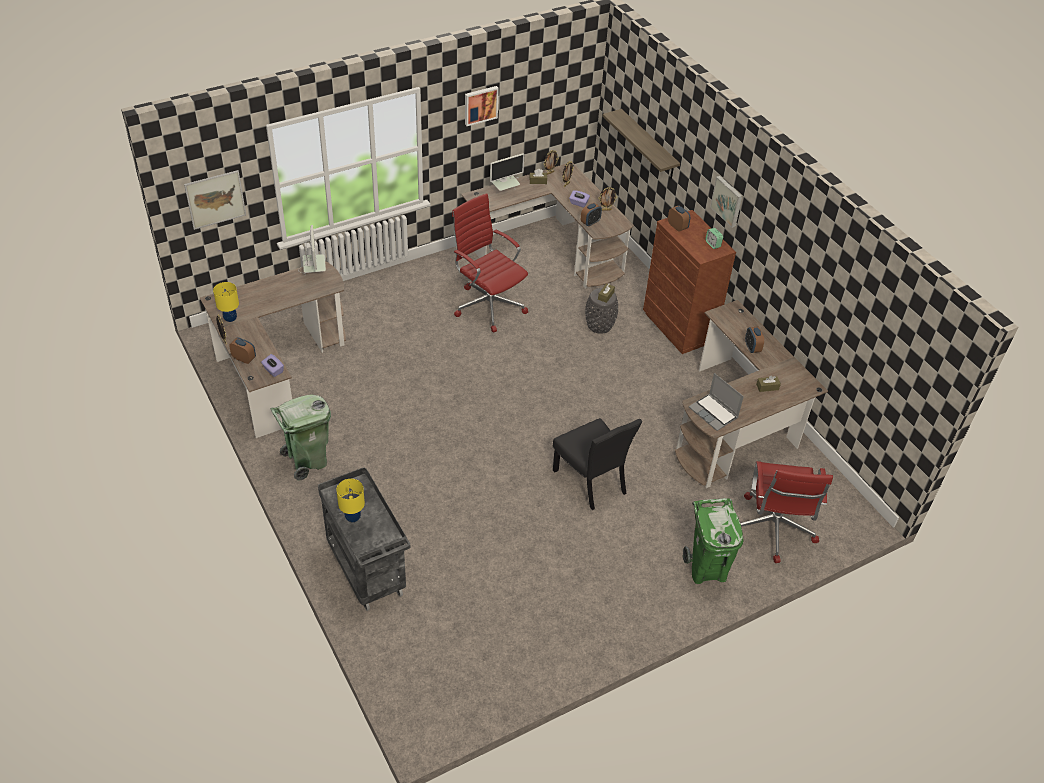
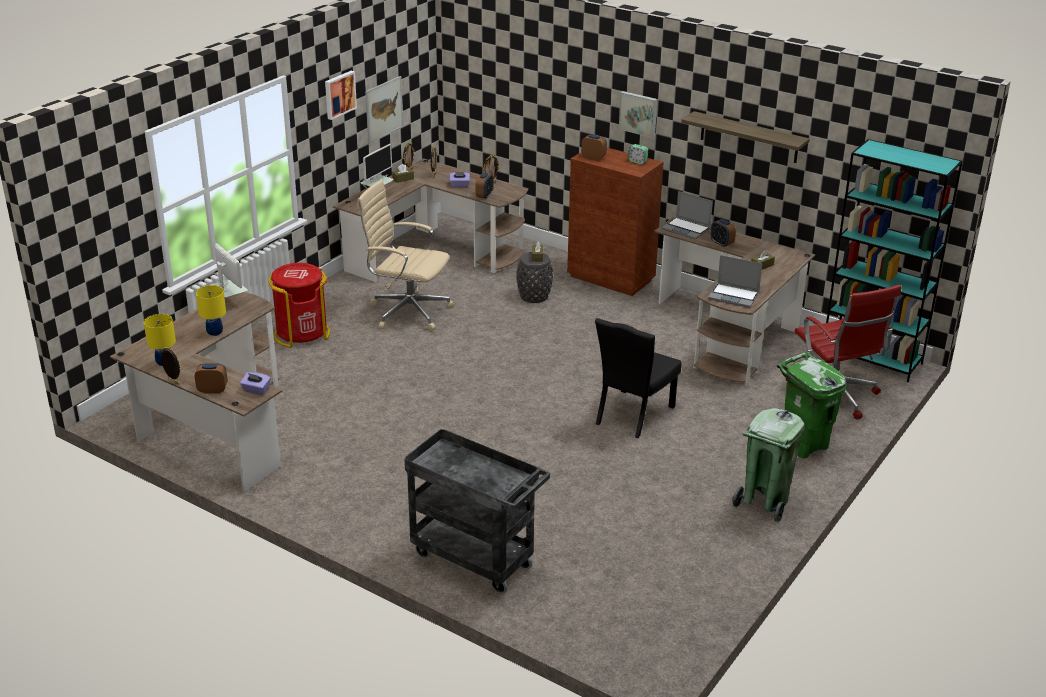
camera: 25 degrees left, 15 degrees down
picture [184,170,246,230] -> picture moved to [365,76,404,144]
green trash can [270,394,331,481] -> green trash can moved to [732,408,805,523]
yellow table lamp [336,479,365,522] -> yellow table lamp moved to [196,285,226,336]
red office chair [452,193,528,332] -> beige office chair [357,180,455,331]
black chair [553,418,642,510] -> black chair turned 90 degrees clockwise [595,318,682,438]
shelf [603,109,680,179] -> shelf moved to [681,111,810,163]
none -> red trash can [268,263,330,348]
none -> laptop [662,191,713,239]
none -> turquoise bookcase [826,139,963,382]

